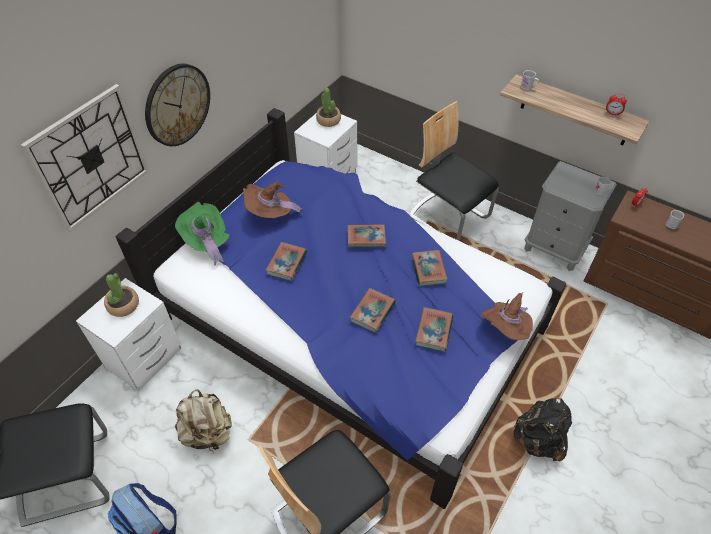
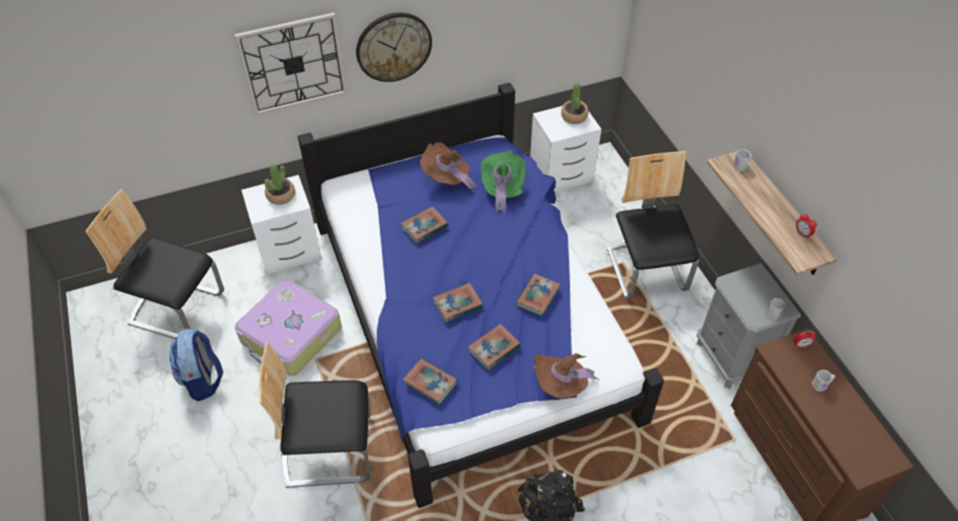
camera: 35 degrees right, 0 degrees up
green hat [175,202,230,266] -> green hat moved to [481,150,526,213]
beige backpack [175,389,232,452] -> suitcase [235,280,342,376]
book [348,224,386,248] -> book moved to [403,358,458,405]

